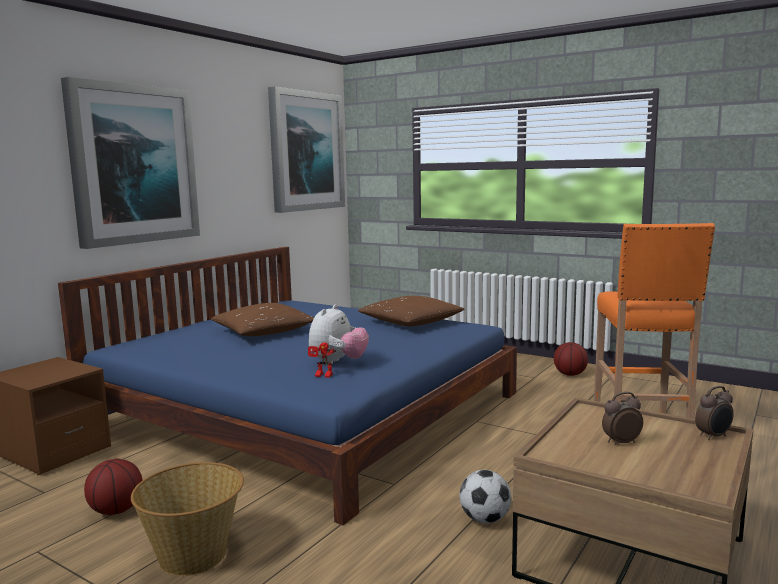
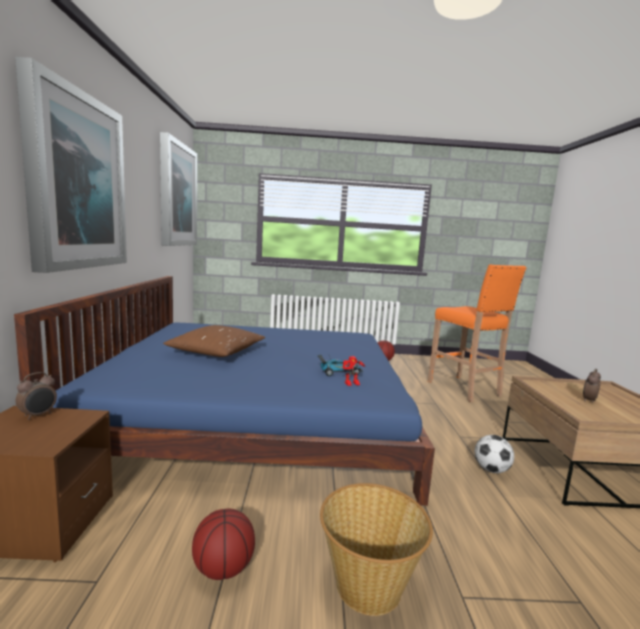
camera: 35 degrees left, 0 degrees up
plush toy [309,305,369,365] -> toy car [317,353,363,376]
brown pillow [358,296,464,326] -> none
alarm clock [695,386,734,440] -> alarm clock moved to [16,372,57,420]

